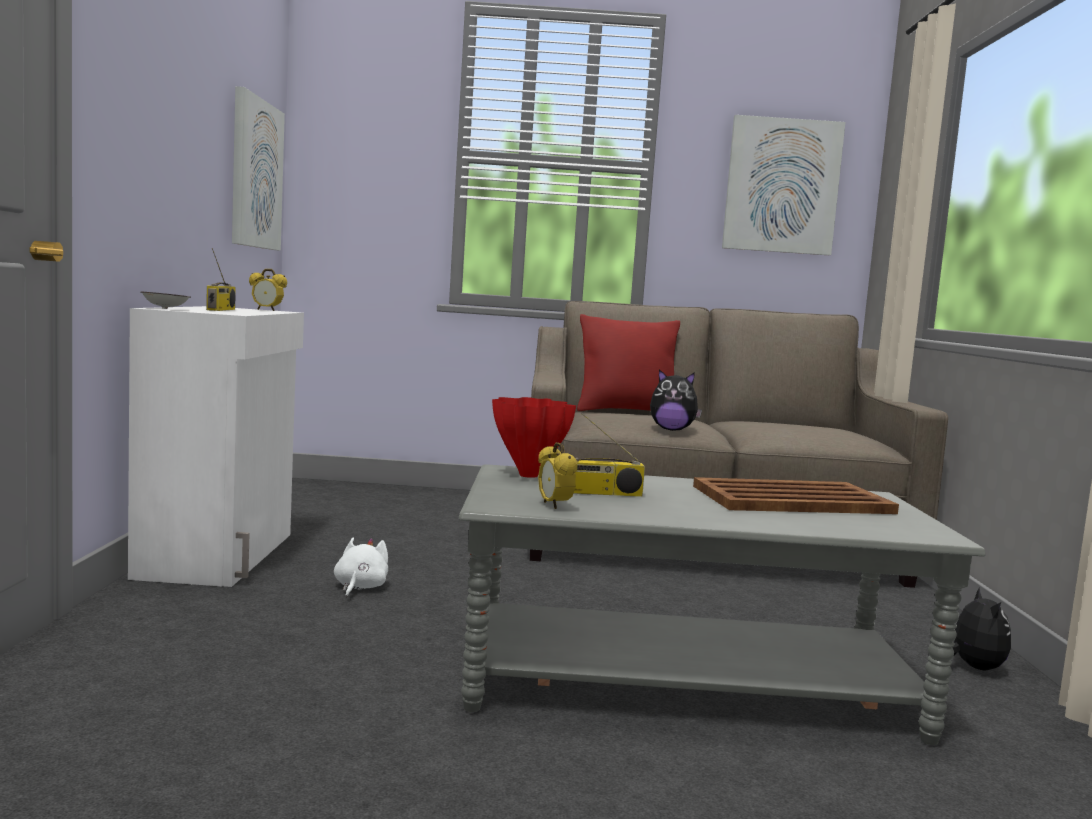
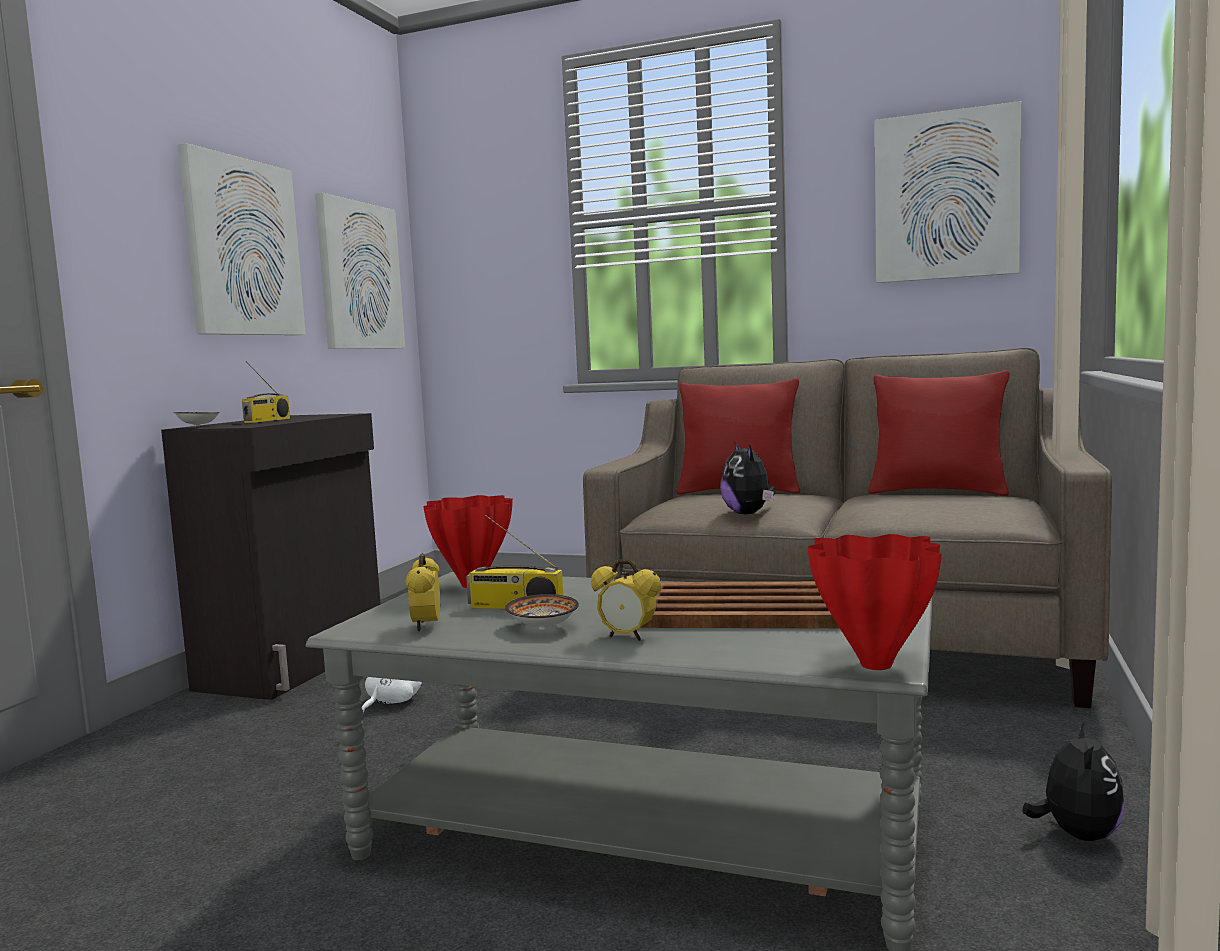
camera: 20 degrees right, 0 degrees up
white cabinet [128,306,304,587] -> black cabinet [161,413,381,700]
alarm clock [249,269,287,311] -> alarm clock moved to [591,559,661,641]
plush toy [650,369,702,431] -> plush toy turned 45 degrees clockwise [720,442,776,515]
none -> picture [178,143,306,335]
none -> bowl [505,594,579,628]
none -> red vase [807,534,942,670]
none -> red pillow [868,370,1010,496]

